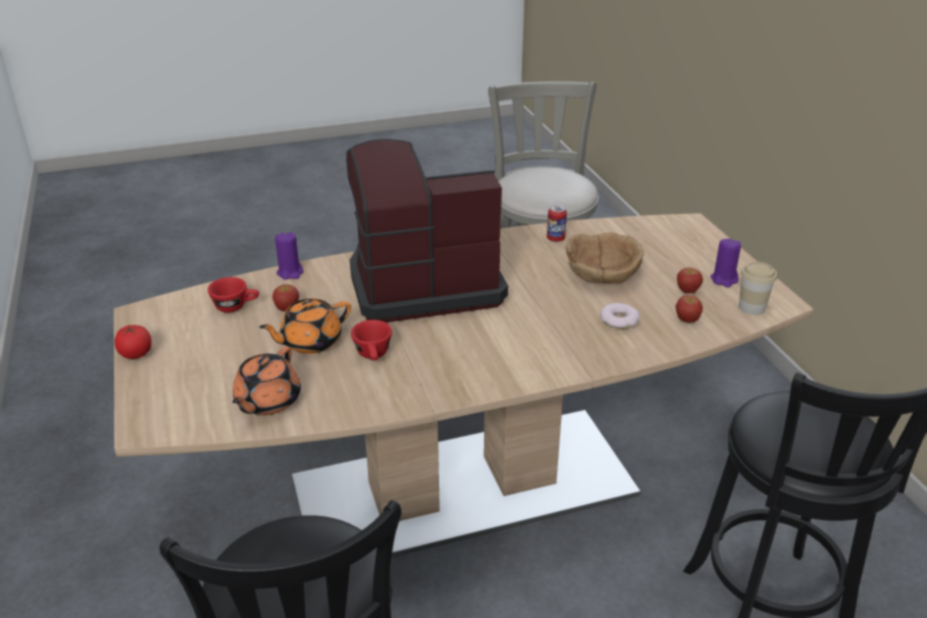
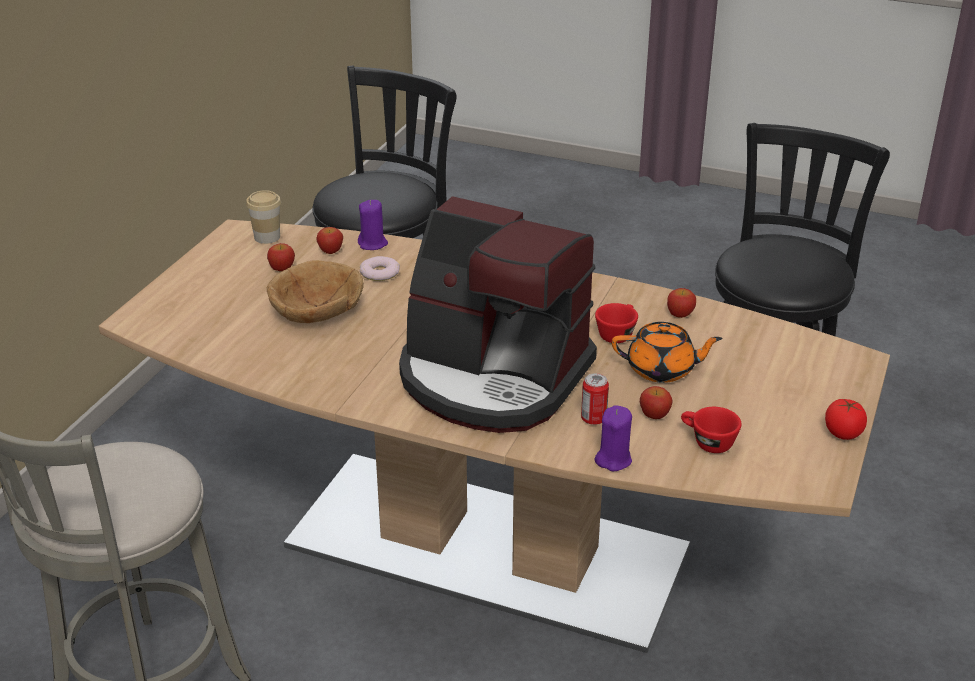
camera: 140 degrees left, 0 degrees up
orange teapot [232,346,301,415] -> none
can [547,205,567,242] -> can moved to [581,373,609,425]
purple candle [711,239,741,287] -> purple candle moved to [358,200,388,250]
none -> apple [667,288,696,318]

